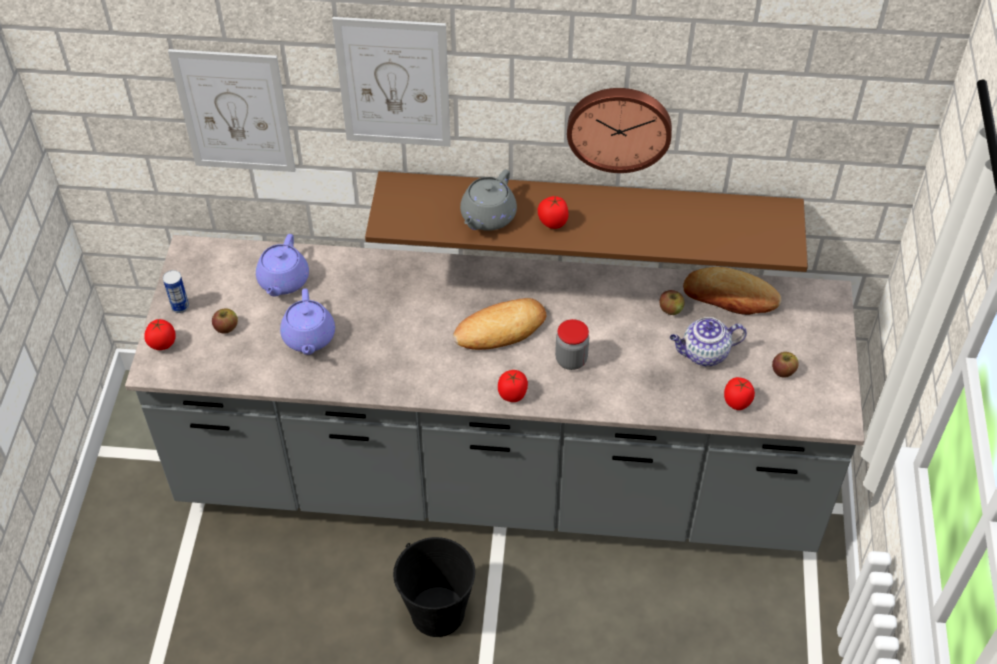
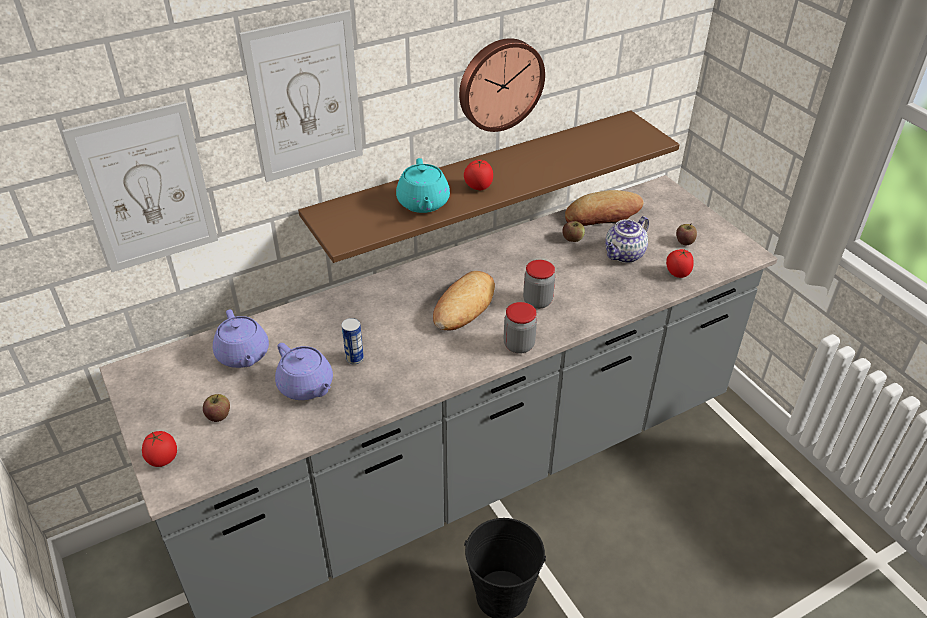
camera: 35 degrees left, 10 degrees down
can [163,270,189,313] -> can moved to [342,318,364,365]
grey teapot [460,169,517,231] -> turquoise teapot [396,158,450,213]
tomato [498,370,528,402] -> jar [504,302,537,353]

